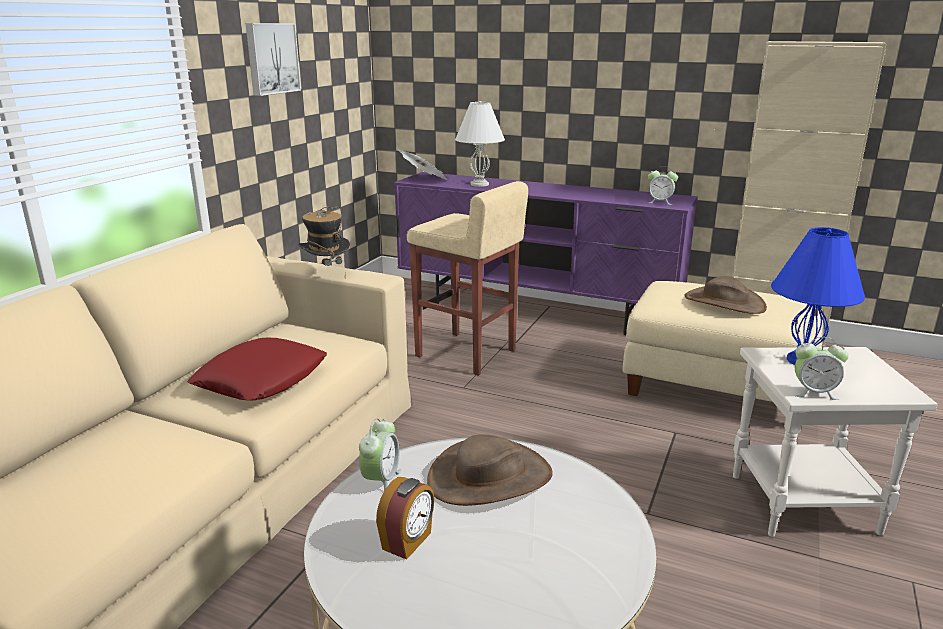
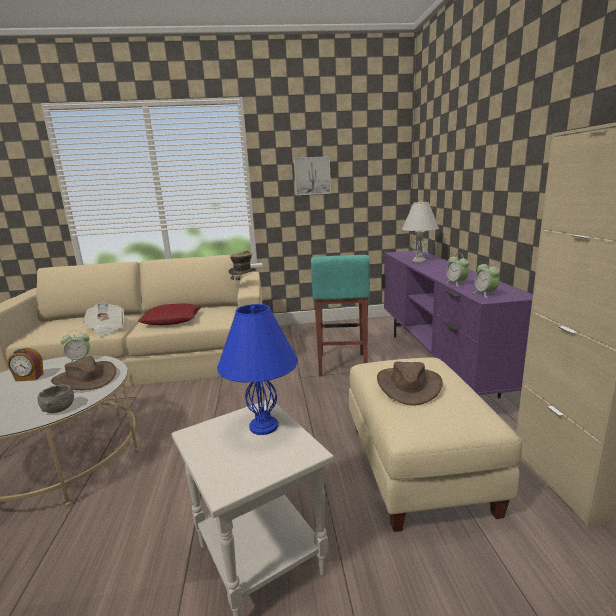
camera: 60 degrees right, 5 degrees down
newspaper [398,150,447,180] -> newspaper moved to [83,303,124,336]
beige stool [406,181,528,376] -> turquoise stool [311,255,370,376]
alarm clock [795,337,849,400] -> alarm clock moved to [445,254,469,287]
none -> grey bowl [38,385,74,413]

